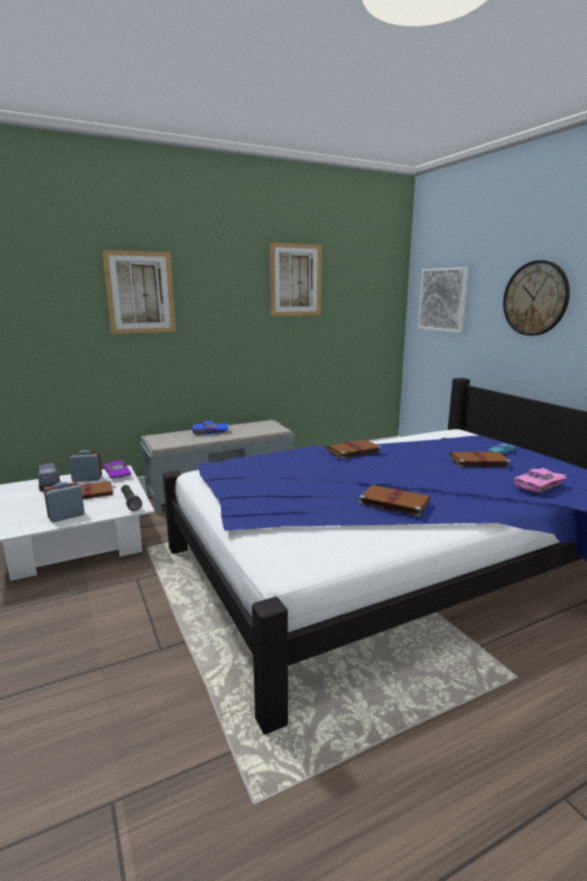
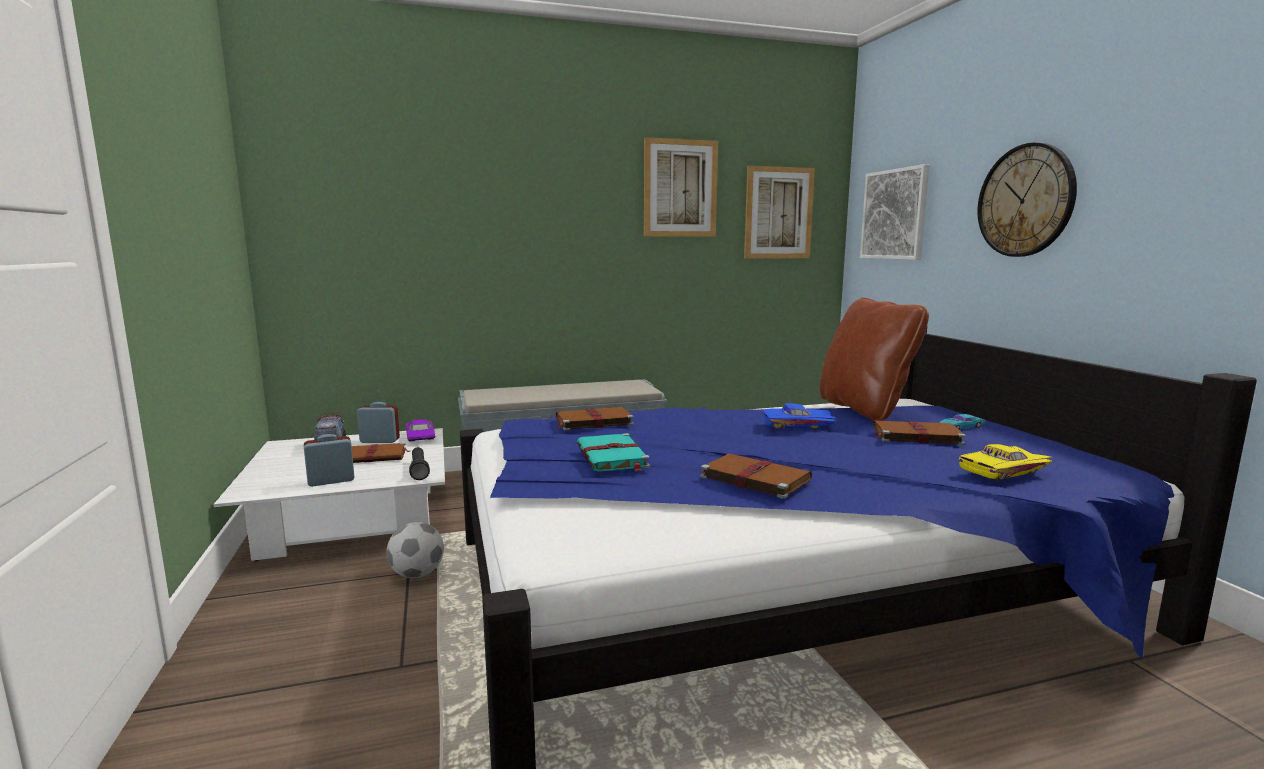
camera: 10 degrees right, 5 degrees down
picture [102,250,176,334] -> picture moved to [744,166,815,259]
blue toy car [192,421,229,435] -> blue toy car moved to [762,403,837,430]
brown book [326,440,382,459] -> brown book moved to [555,407,634,431]
pink toy car [514,468,567,494] -> yellow toy car [959,444,1053,481]
none -> football [387,522,444,578]
none -> turquoise book [577,433,650,472]
none -> brown pillow [819,298,929,421]

